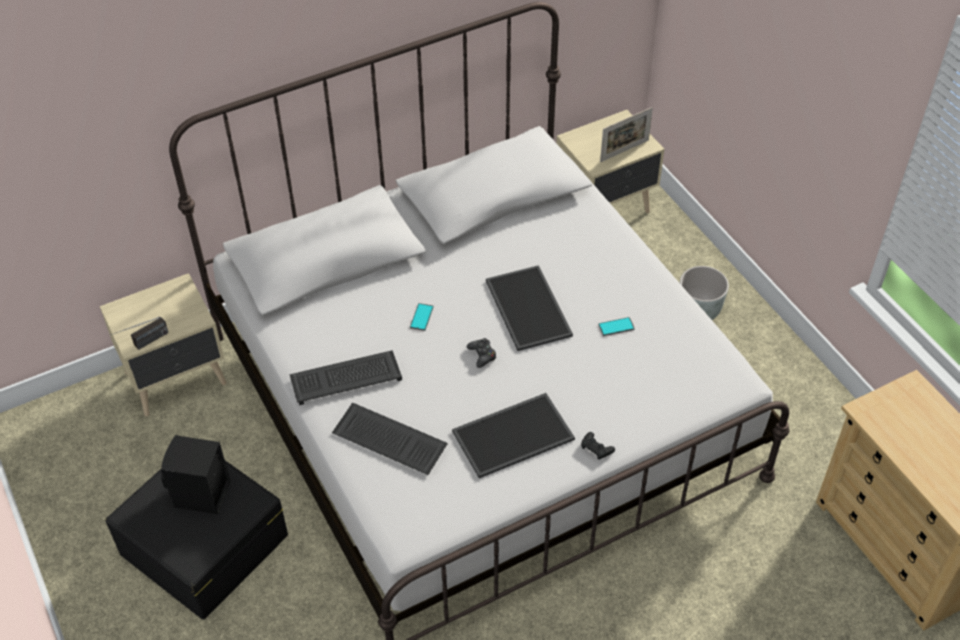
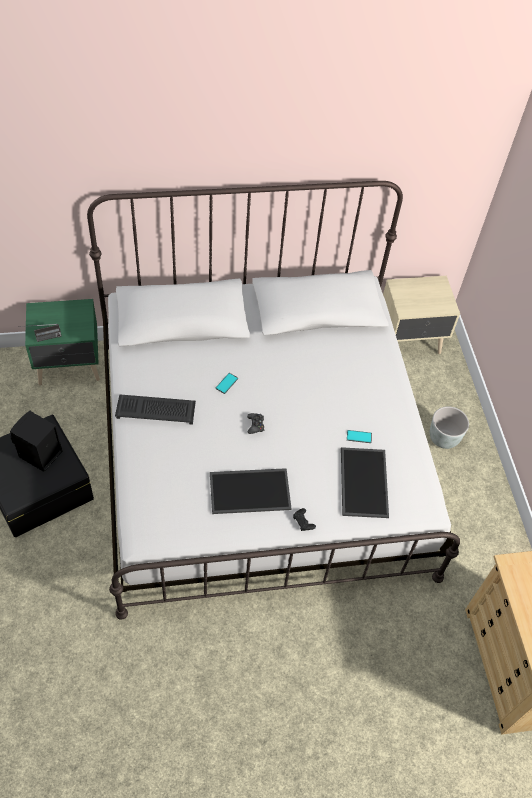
camera: 15 degrees right, 5 degrees up
beige nightstand [100,273,226,416] -> green nightstand [25,299,100,385]
keyboard [332,402,448,475] -> none
tray [486,265,573,351] -> tray moved to [341,447,389,518]
picture frame [600,107,653,162] -> none

